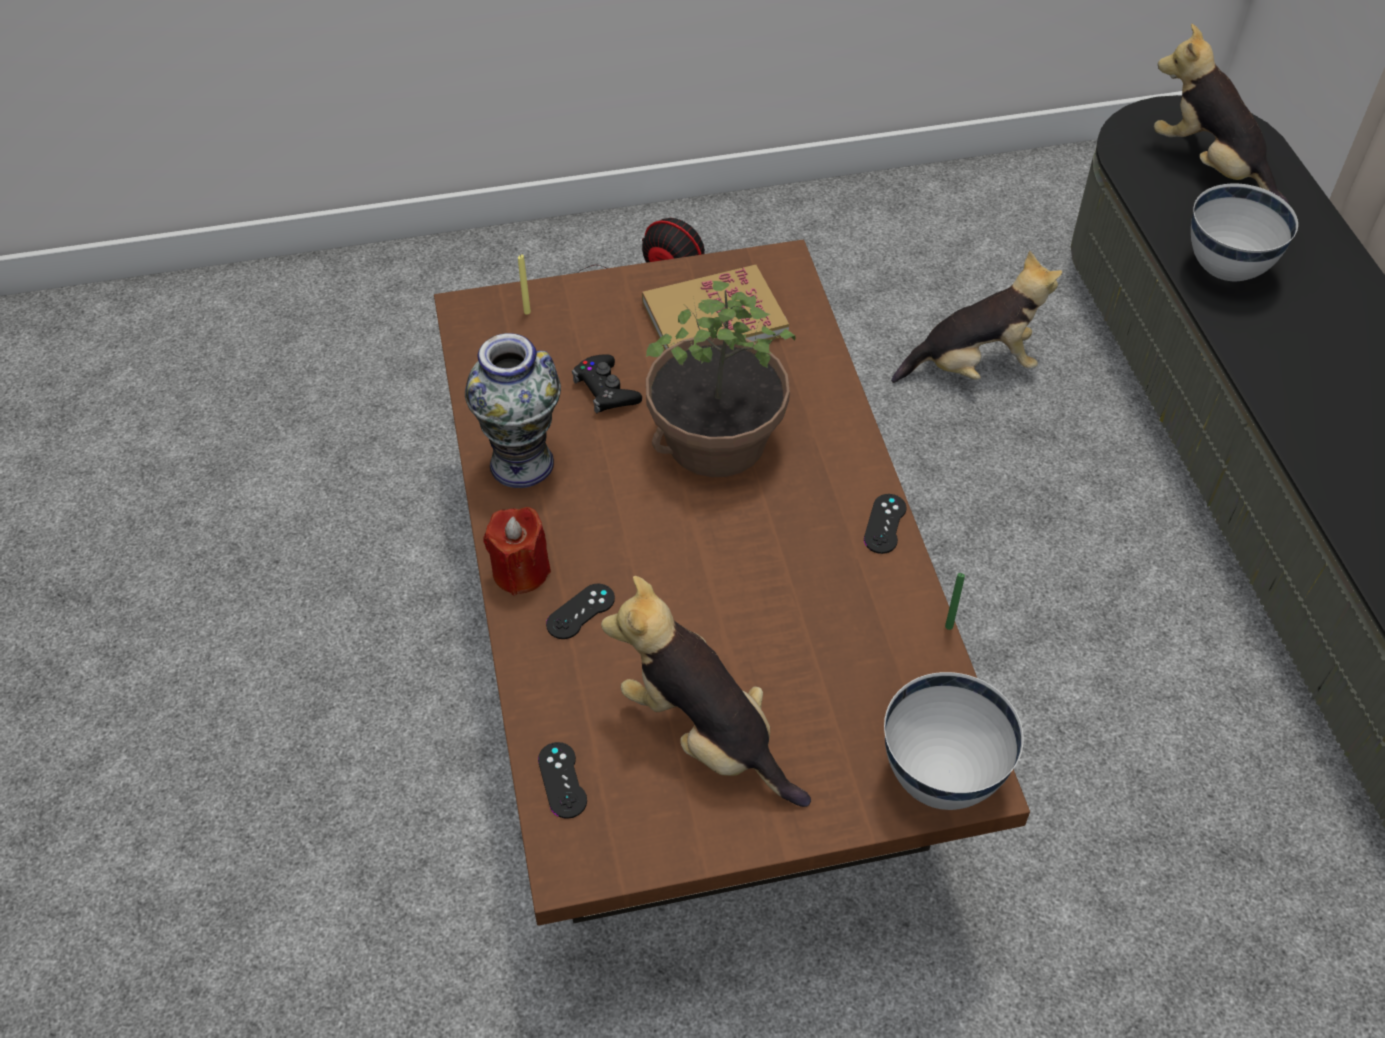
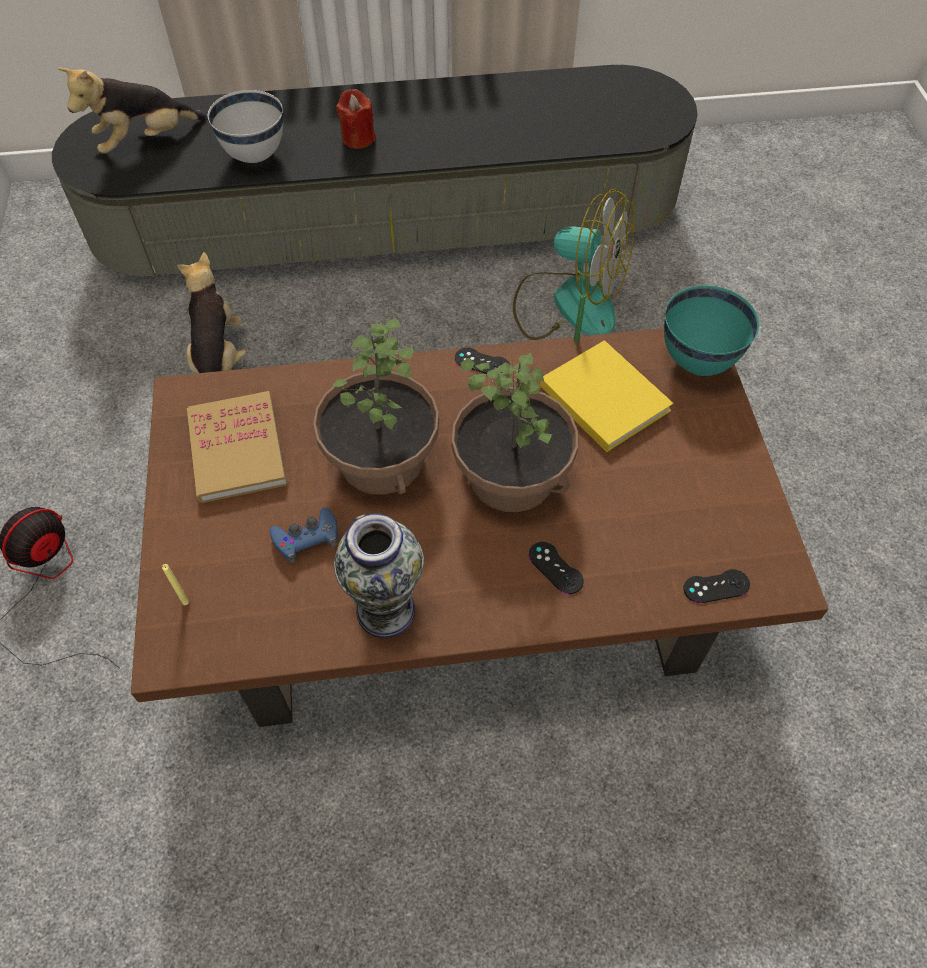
camera: 85 degrees left, 5 degrees up
red candle [484,507,551,596] -> red candle moved to [336,89,376,149]
black game controller [572,354,642,413] -> blue game controller [270,507,338,563]
plush toy [601,576,811,807] -> none
white bowl [884,672,1023,810] -> turquoise bowl [664,285,759,376]
none -> potted plant [452,353,578,512]
none -> fan [513,189,635,340]
none -> yellow book [540,340,674,452]

